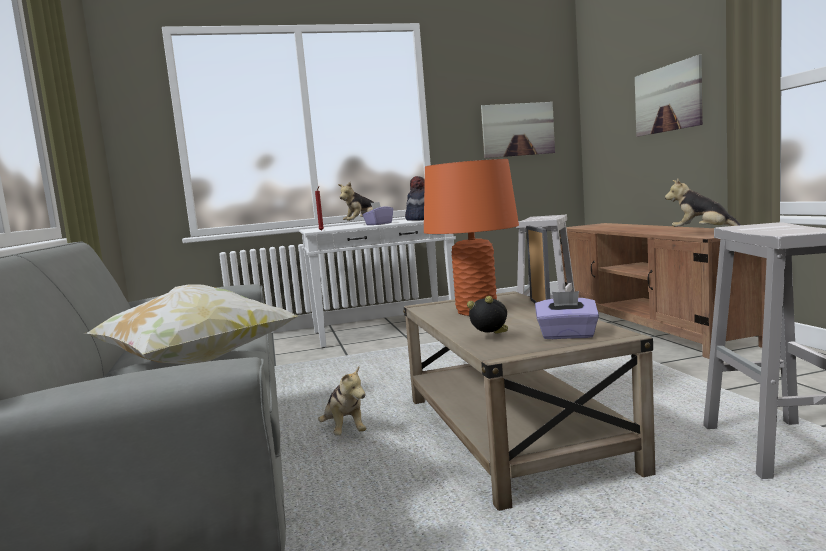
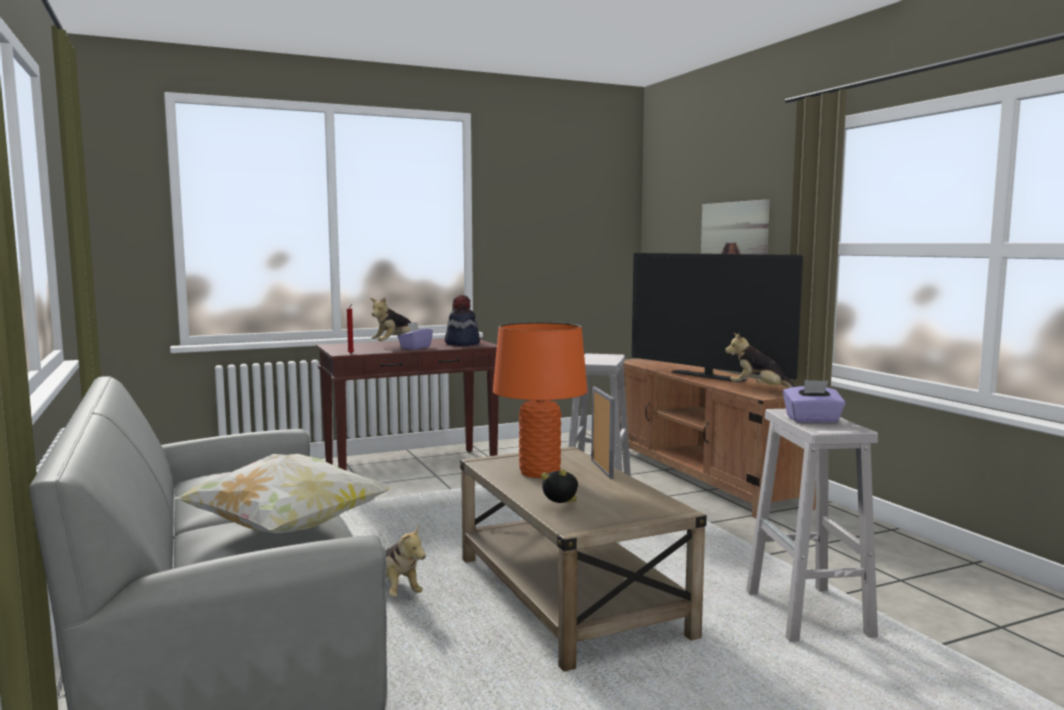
camera: 10 degrees left, 0 degrees up
white console table [299,219,456,348] -> brown console table [316,338,499,470]
picture [481,102,555,158] -> none
purple tissue box [535,291,599,339] -> purple tissue box moved to [783,380,846,423]
none -> television [632,253,803,382]

